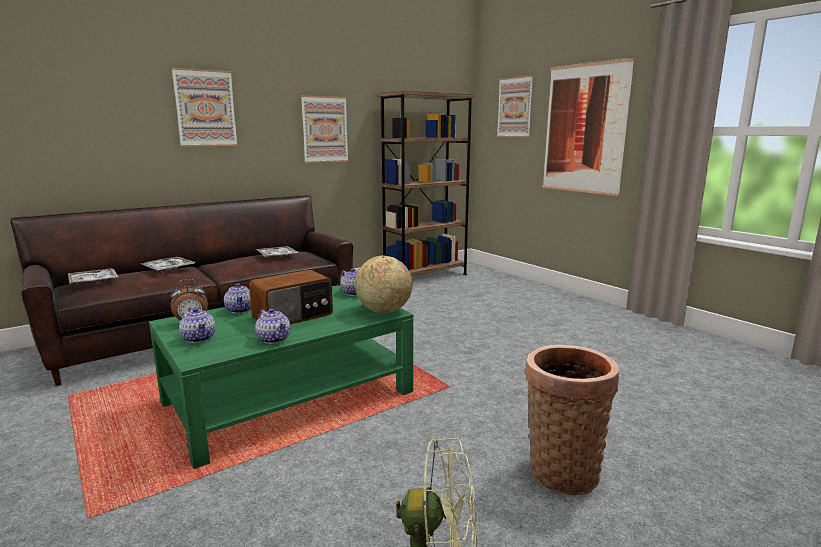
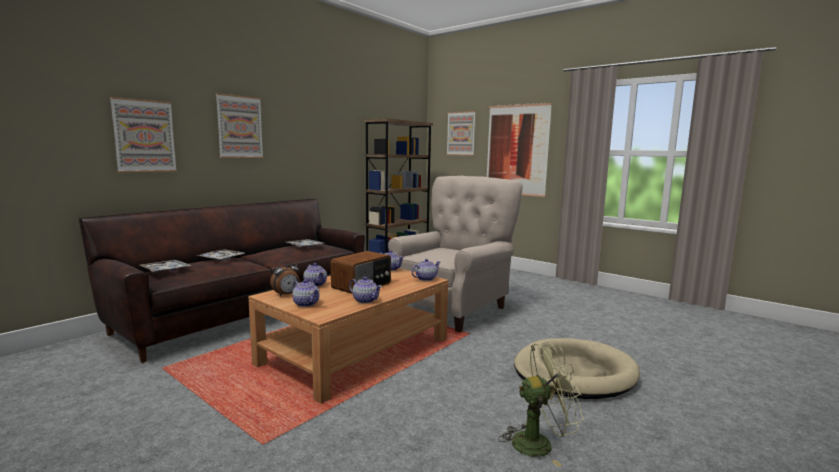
camera: 15 degrees left, 5 degrees down
green coffee table [149,285,414,469] -> brown coffee table [248,268,448,404]
picture [301,95,349,163] -> picture moved to [110,97,177,173]
globe [355,256,412,313] -> teapot [411,259,440,281]
basket [525,345,619,495] -> beige dog bed [514,338,640,399]
none -> beige armchair [388,176,523,332]

